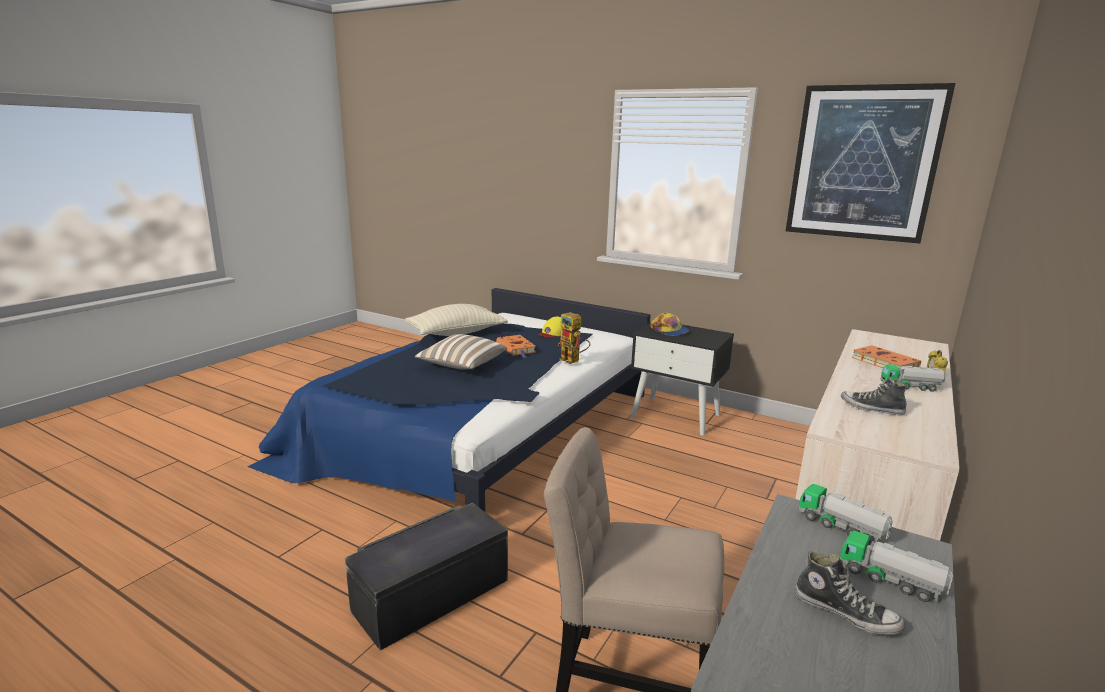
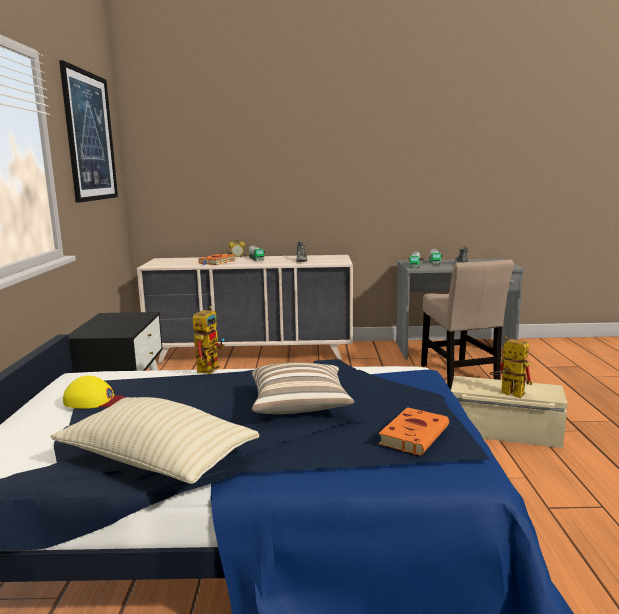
camera: 120 degrees left, 5 degrees down
black storage box [345,503,508,650] -> beige storage box [451,376,568,448]
orange book [496,335,536,357] -> orange book moved to [378,407,449,456]
cap [650,312,689,336] -> none
none -> toy robot [490,336,533,398]

